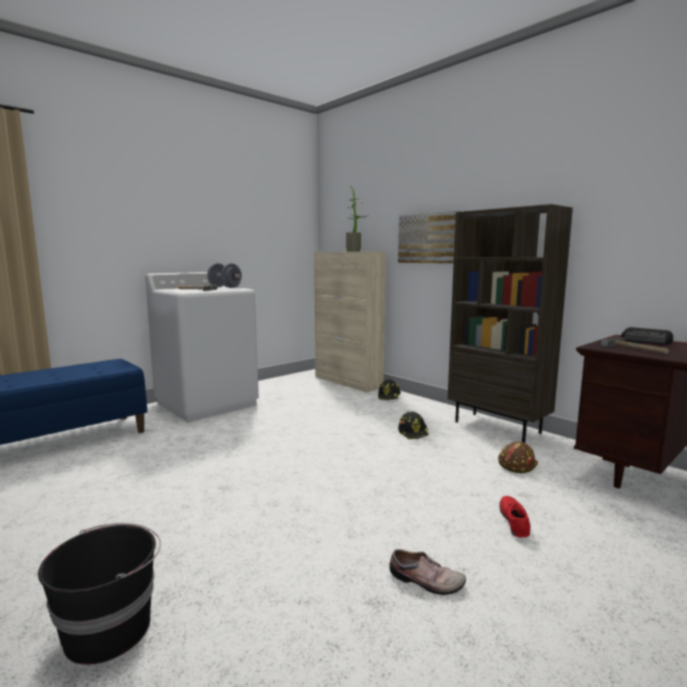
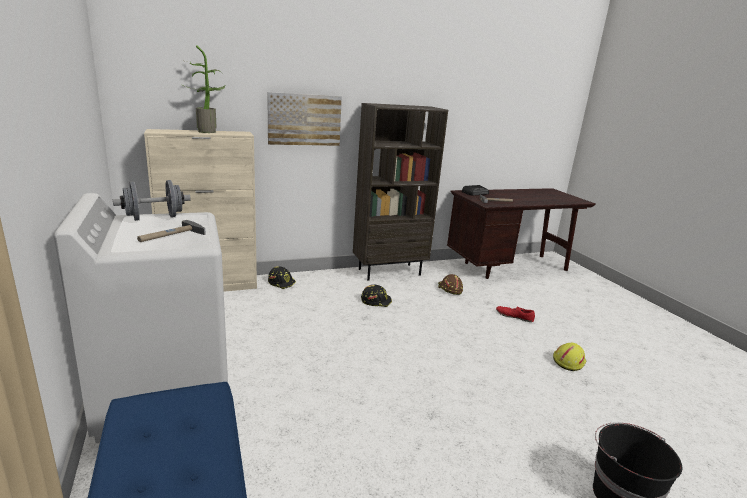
camera: 70 degrees left, 10 degrees up
shoe [390,549,466,595] -> yellow hard hat [553,343,586,371]

